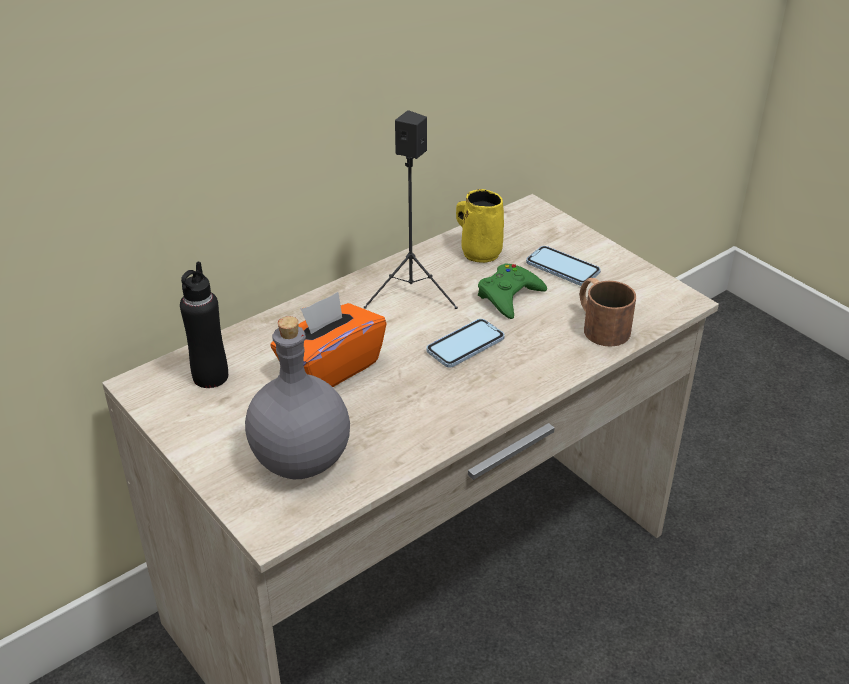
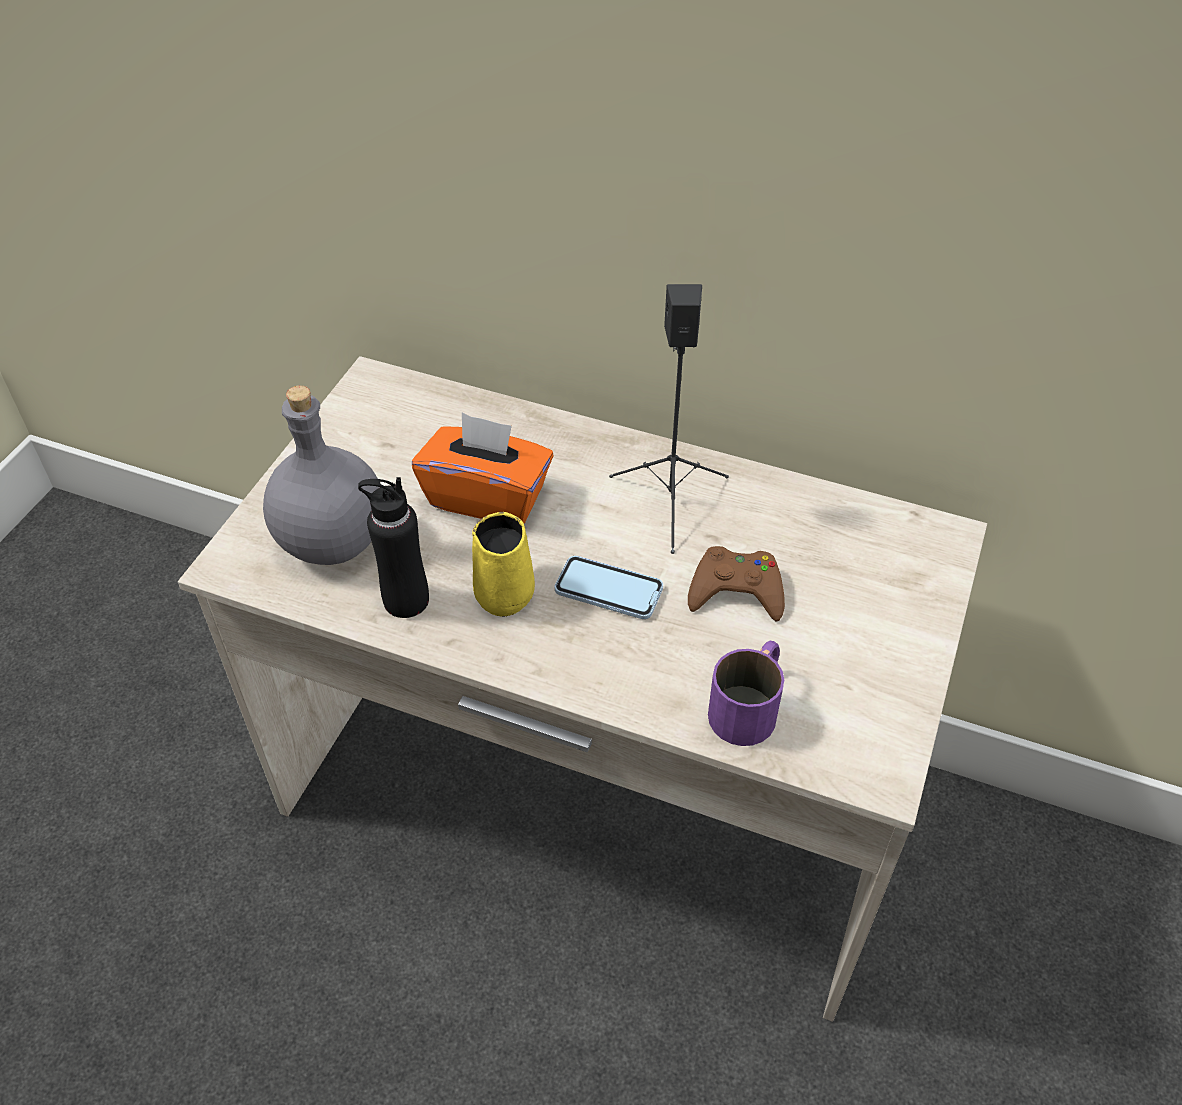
camera: 60 degrees right, 10 degrees up
black bottle [180,261,228,388] -> black bottle moved to [358,477,429,618]
yellow mug [456,189,504,263] -> yellow mug moved to [472,512,535,617]
green game controller [478,263,547,319] -> brown game controller [688,546,785,621]
phone [526,246,601,286] -> none
brown mug [580,278,636,347] -> purple mug [708,641,784,746]

